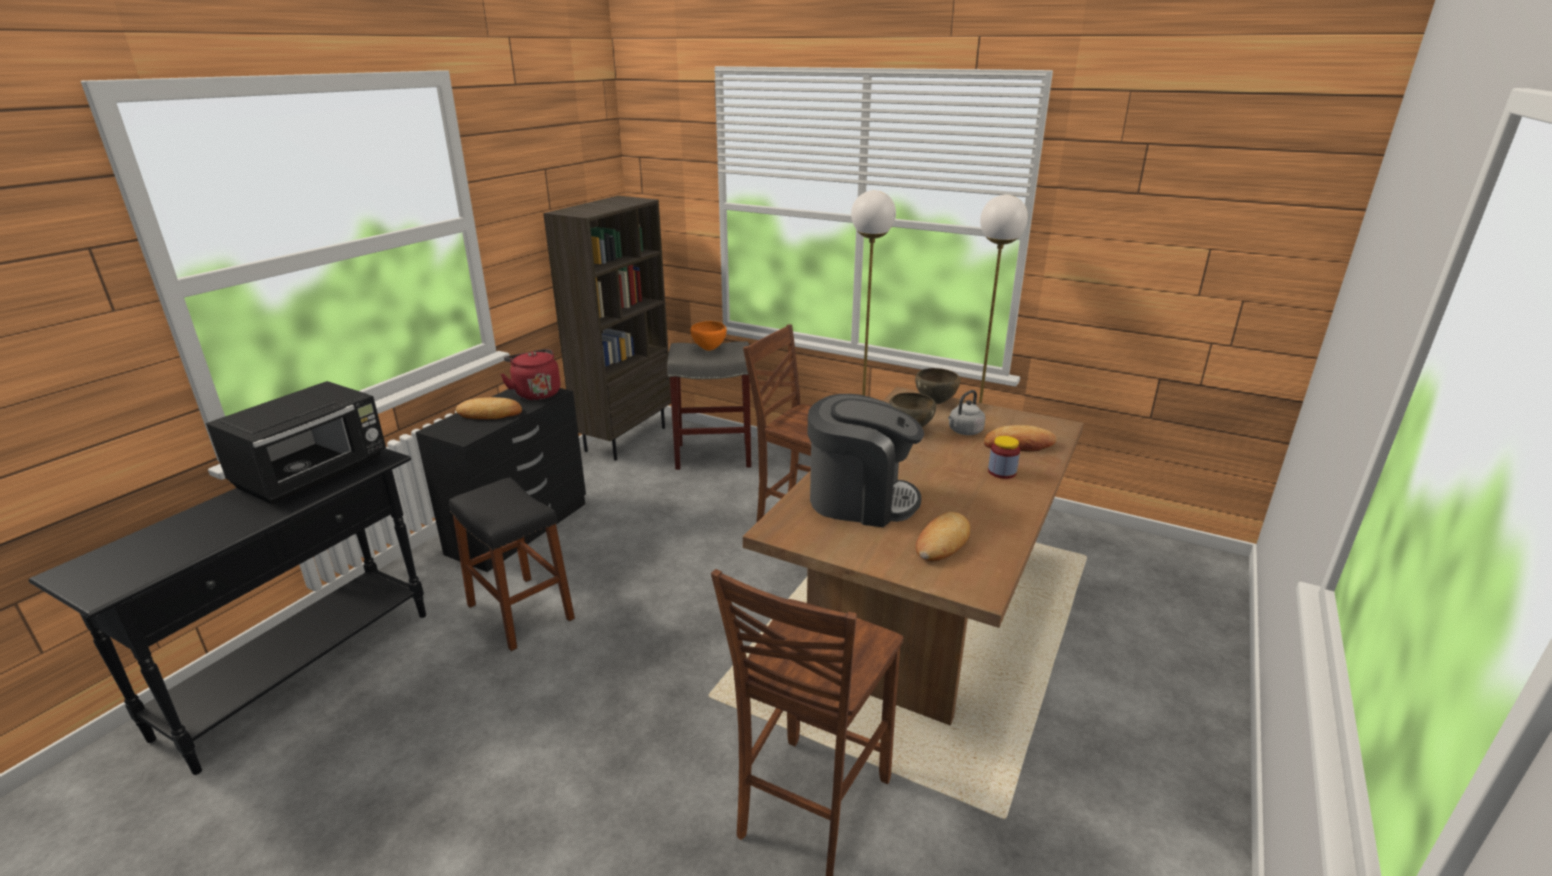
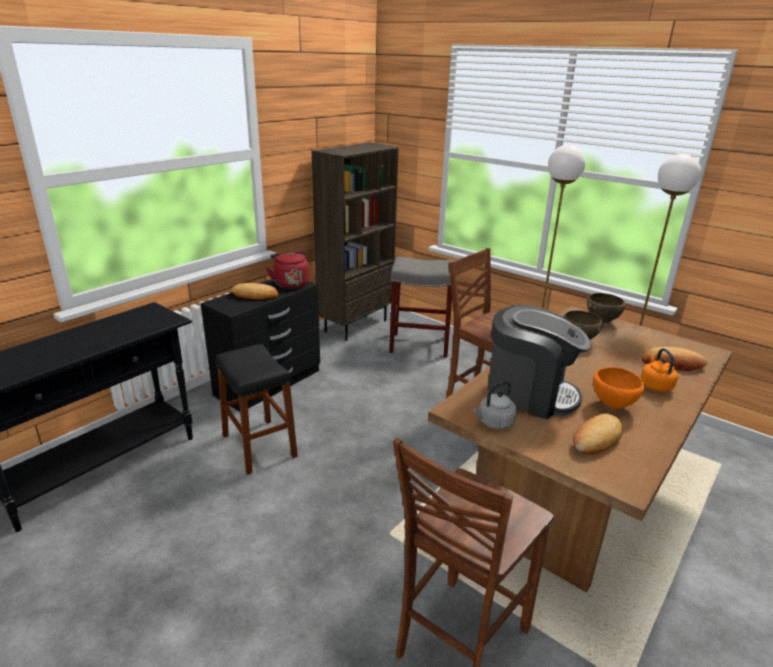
camera: 10 degrees right, 0 degrees up
black microwave [206,381,386,505] -> none
orange bowl [690,321,727,351] -> orange bowl moved to [593,367,645,409]
grey kettle [948,390,985,435] -> grey kettle moved to [473,381,517,429]
jar [988,436,1020,479] -> orange kettle [641,348,678,392]

